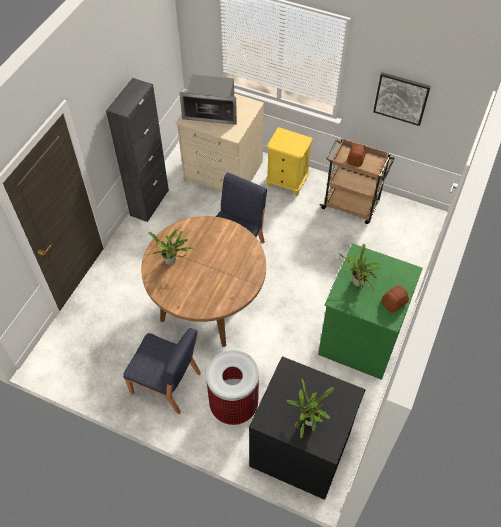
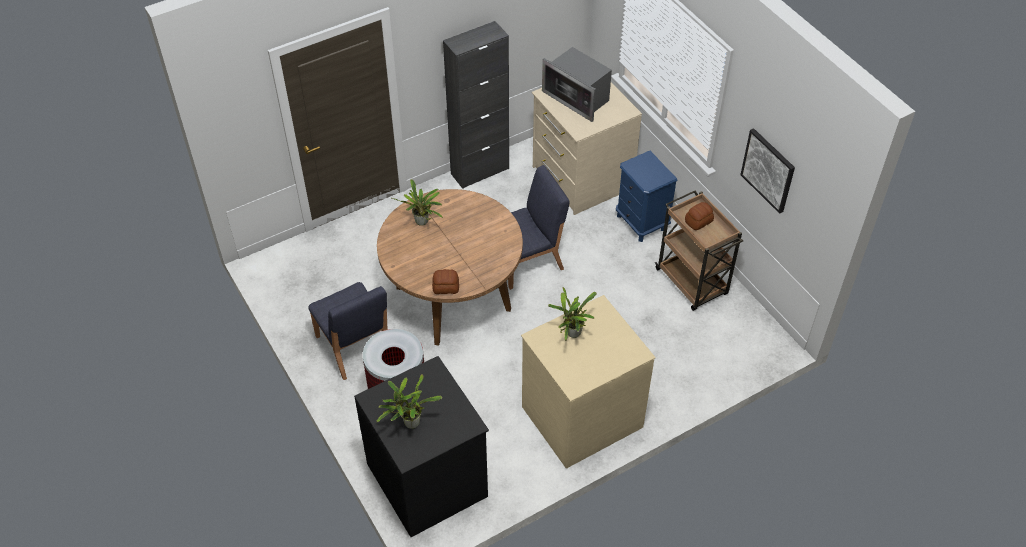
camera: 35 degrees right, 5 degrees down
yellow nightstand [266,127,313,196] -> blue nightstand [616,151,678,242]
green dresser [318,243,423,380] -> beige dresser [521,295,655,468]
bread [381,286,409,312] -> bread moved to [432,269,459,294]

